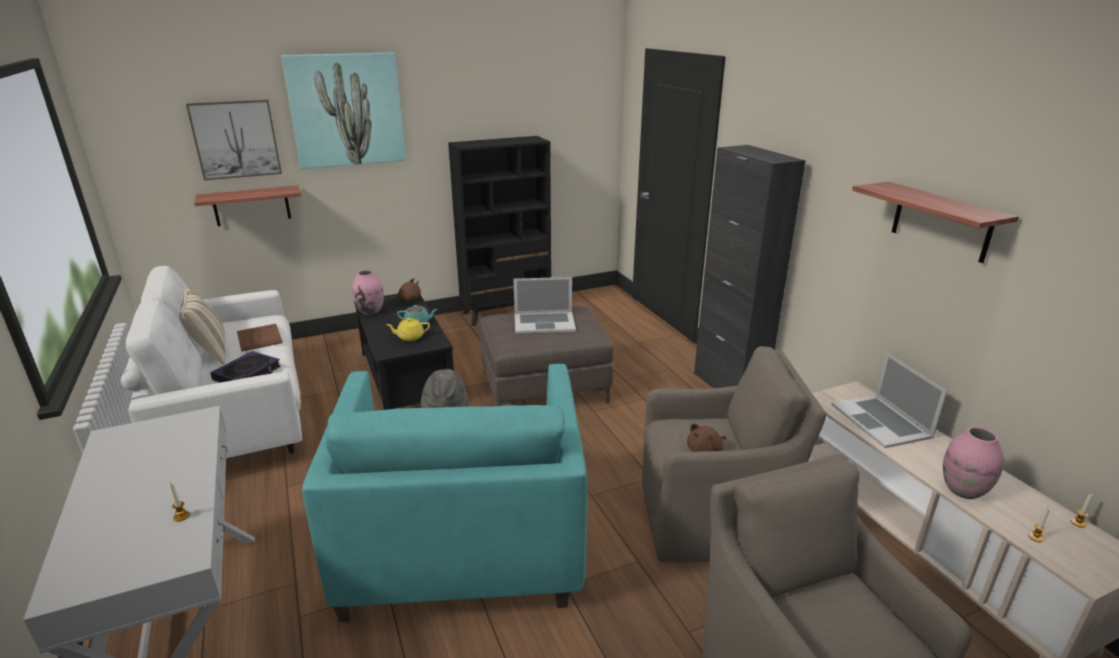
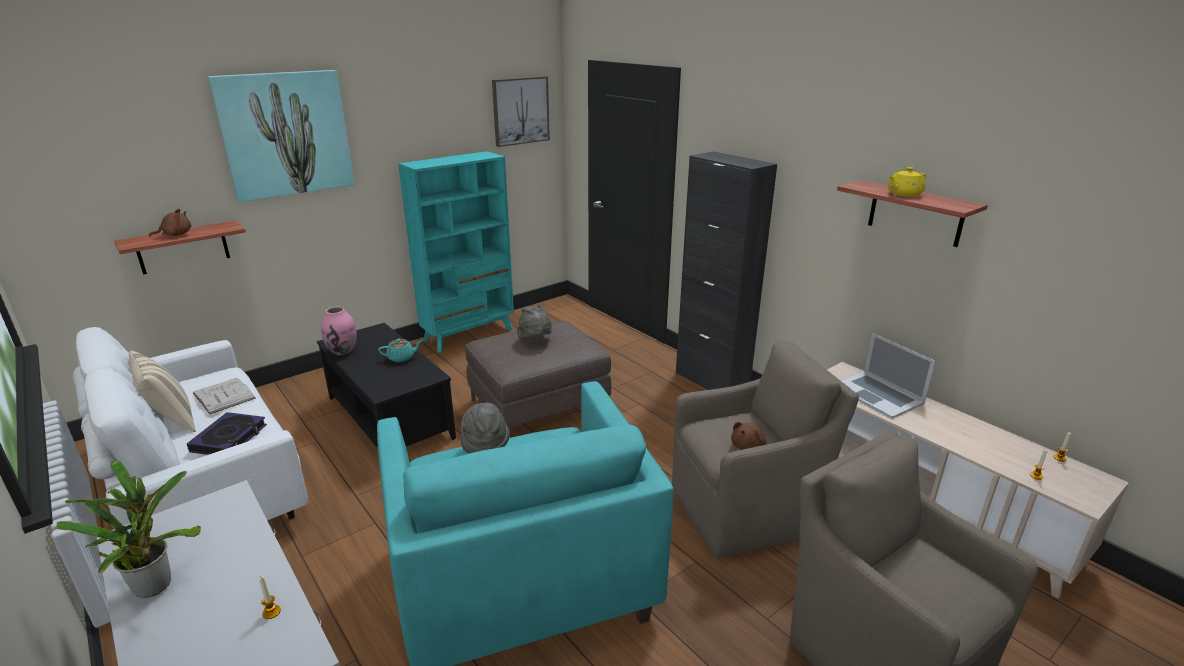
camera: 15 degrees left, 0 degrees up
picture [186,100,282,180] -> picture moved to [492,76,550,147]
brown book [237,324,283,352] -> white book [193,378,256,415]
yellow teapot [386,318,430,341] -> yellow teapot moved to [888,167,926,196]
brown plush toy [390,278,421,301] -> brown plush toy moved to [149,209,191,237]
black bookcase [448,136,551,326] -> turquoise bookcase [398,151,514,353]
laptop [513,277,576,334] -> grey hat [517,305,552,338]
pink vase [943,427,1004,499] -> none
none -> potted plant [56,460,201,598]

